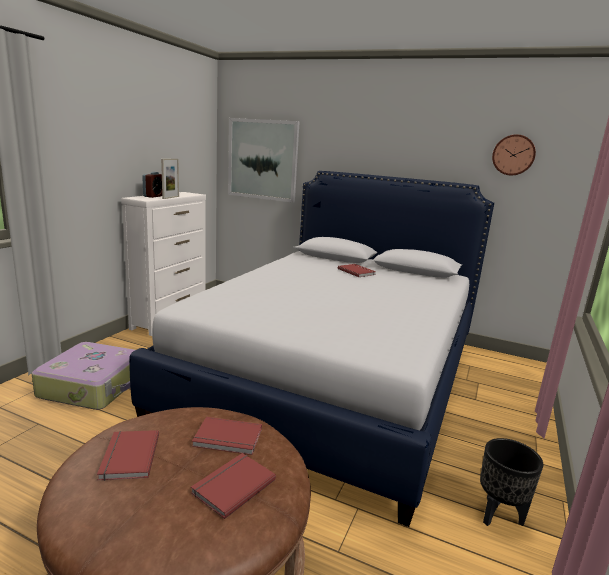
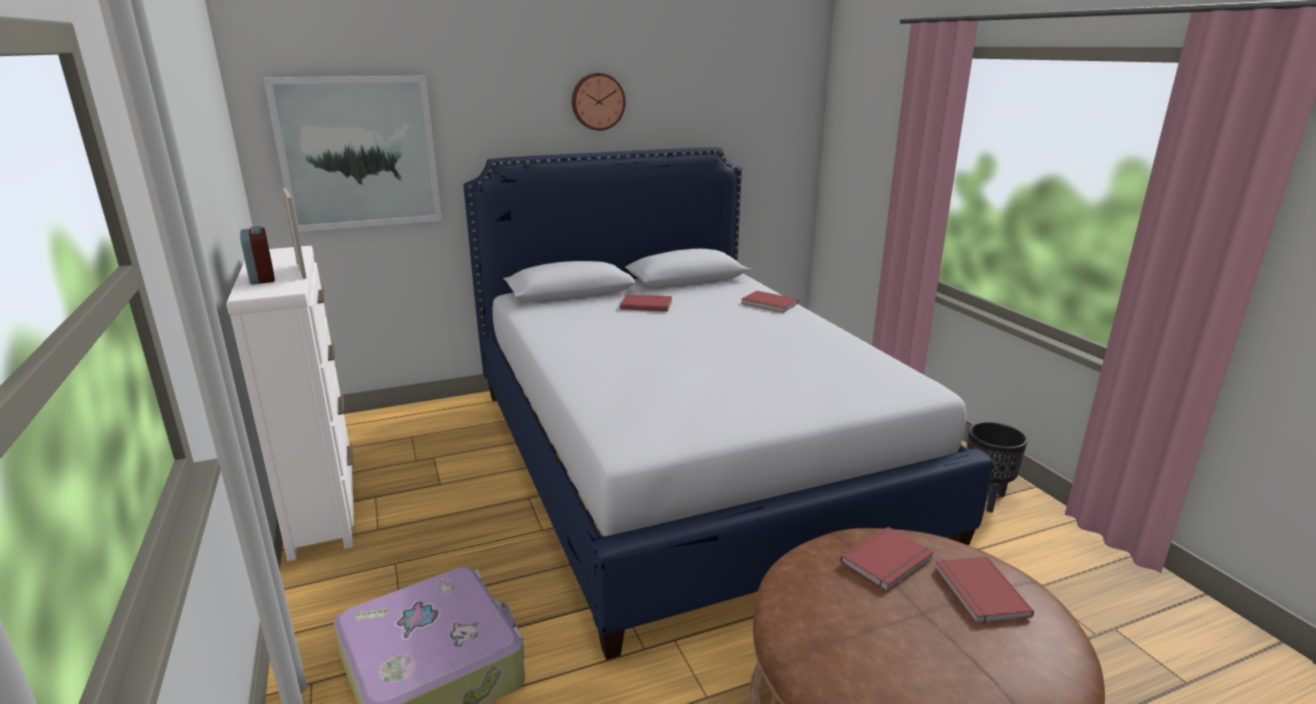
camera: 45 degrees left, 5 degrees up
red book [97,430,159,481] -> red book moved to [741,291,799,313]
wall clock [492,134,536,175] -> wall clock moved to [572,73,626,131]

